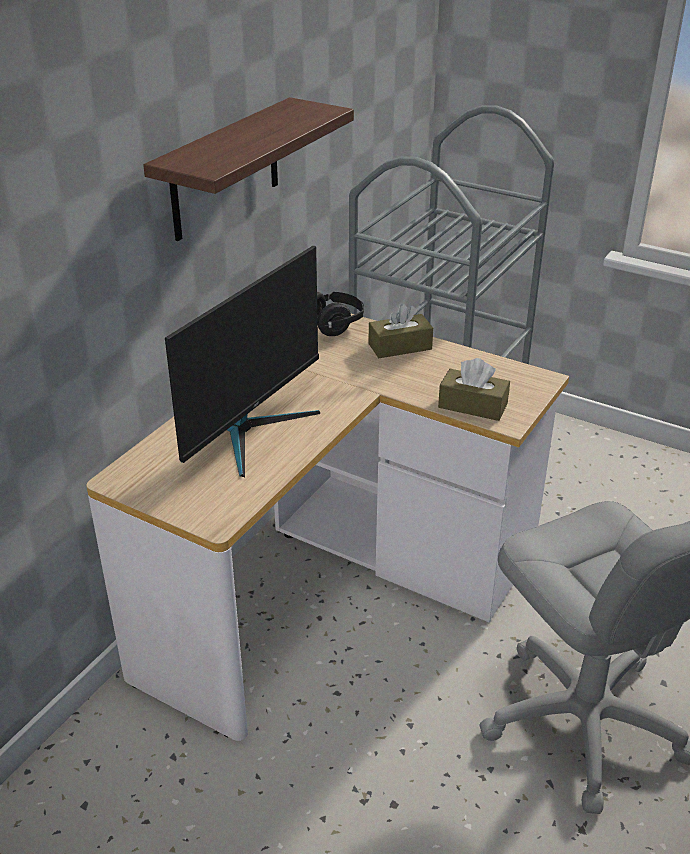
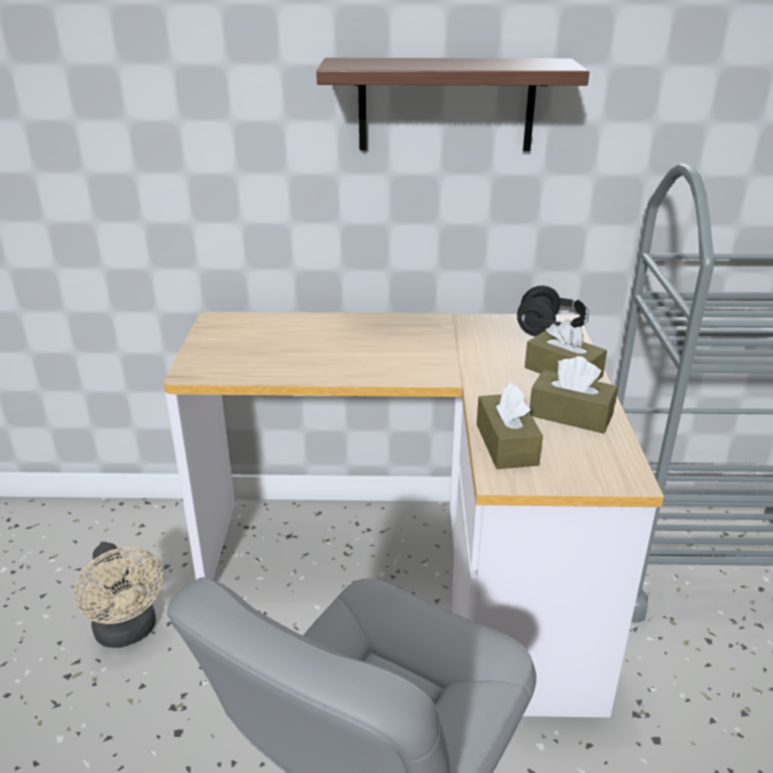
camera: 60 degrees right, 5 degrees down
monitor [165,246,320,477] -> none
none -> beige fan [74,543,163,648]
none -> brown tissue box [529,356,618,434]

